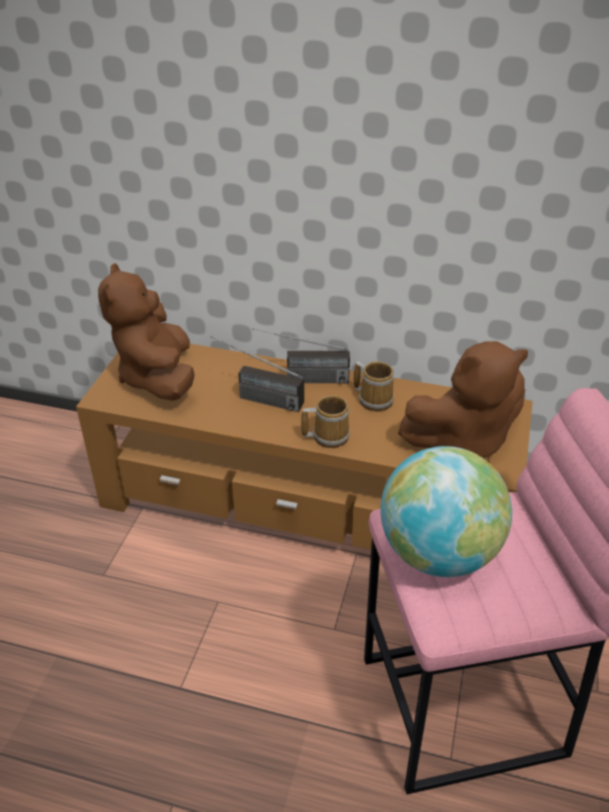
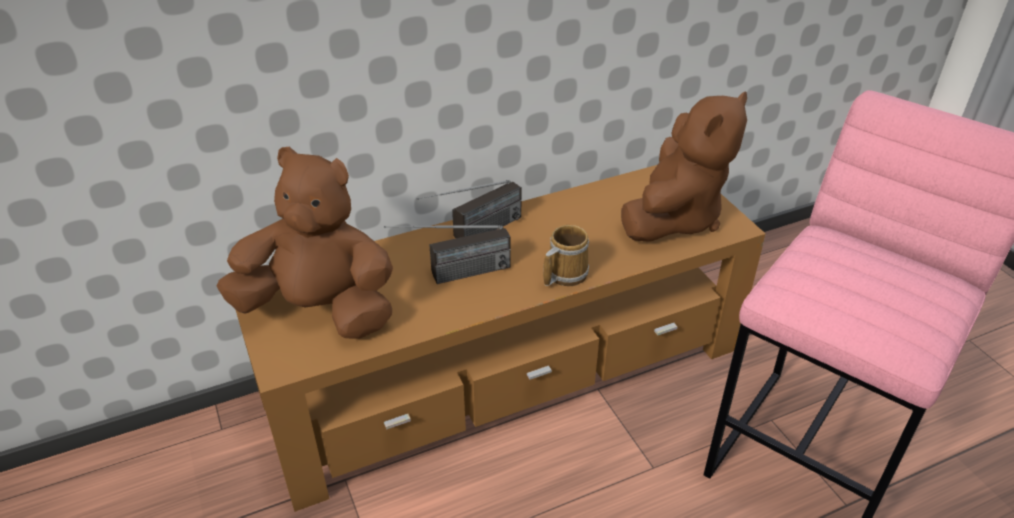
camera: 40 degrees left, 0 degrees up
brown plush toy [98,263,195,401] -> brown plush toy turned 150 degrees clockwise [216,146,393,338]
mug [354,362,394,412] -> none
globe [380,446,512,577] -> none

